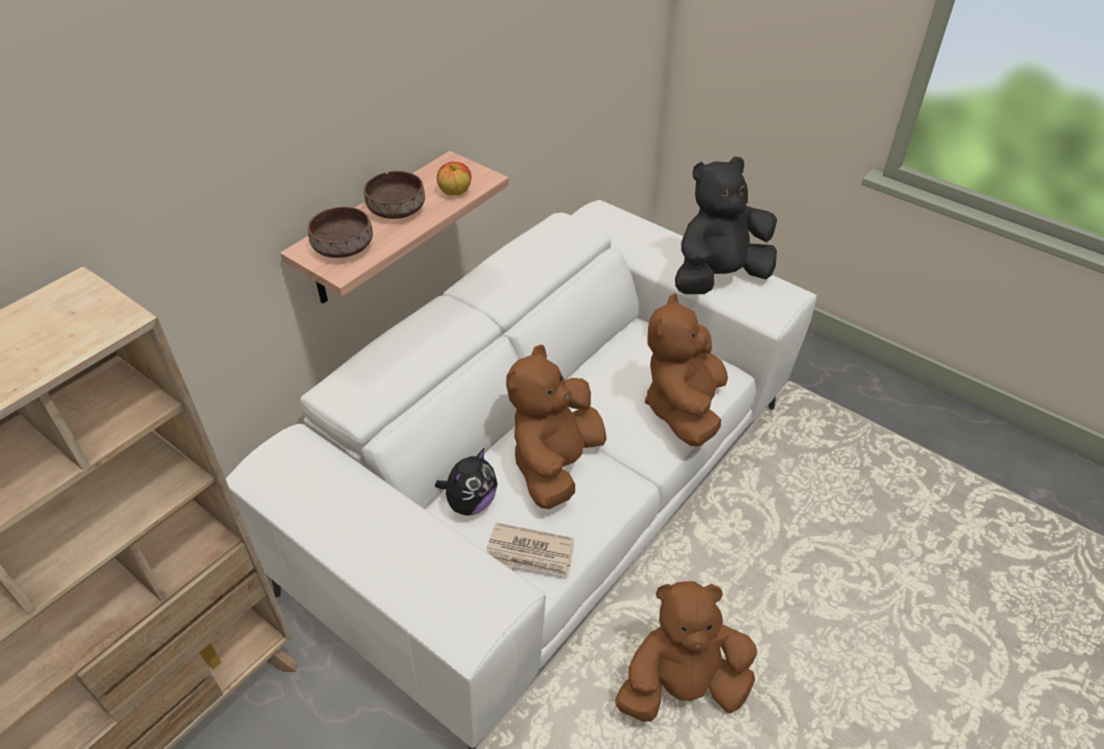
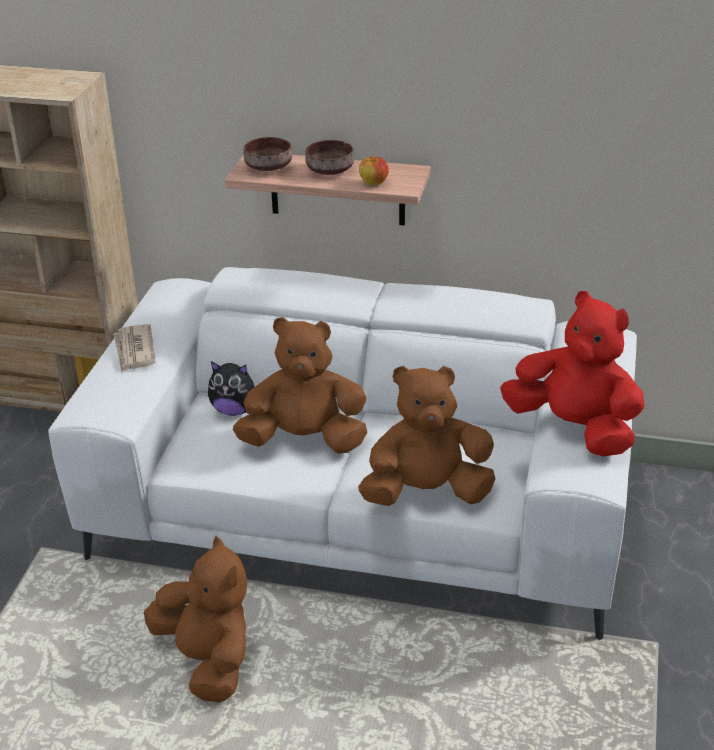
camera: 65 degrees right, 10 degrees down
newspaper [486,523,574,577] -> newspaper moved to [113,324,155,373]
black plush toy [675,156,777,294] -> red plush toy [500,291,645,457]

